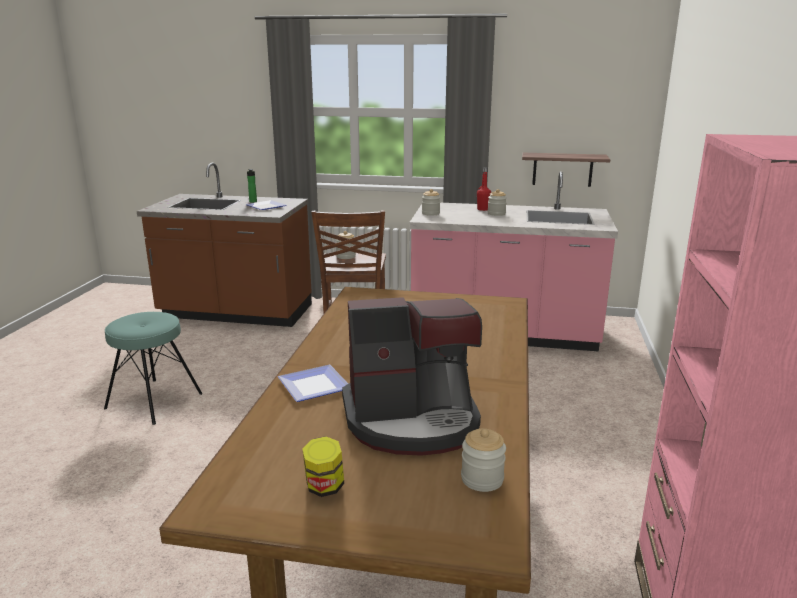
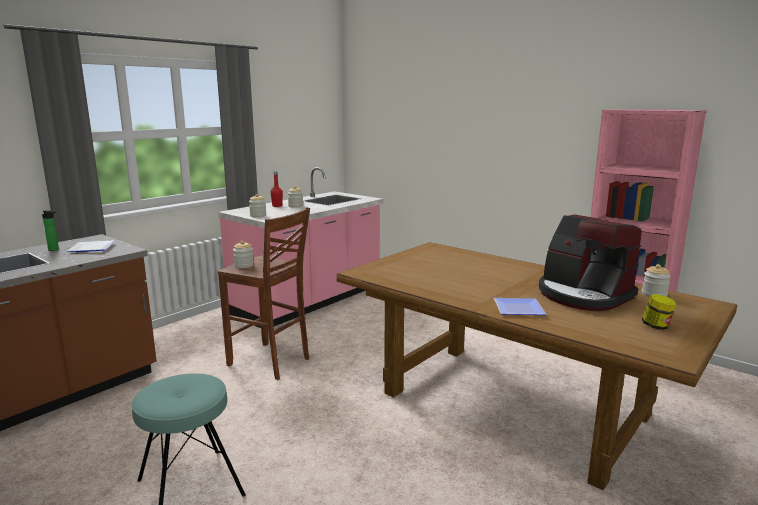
camera: 60 degrees left, 5 degrees down
coffee machine [342,297,482,456] -> coffee machine turned 120 degrees clockwise [539,214,642,311]
shelf [522,153,610,187] -> none

